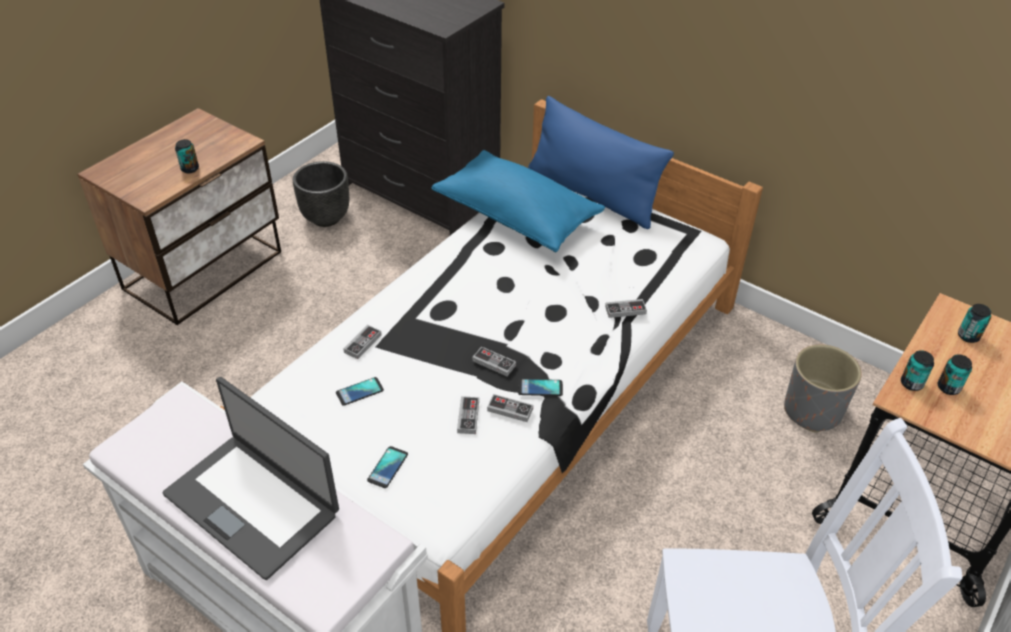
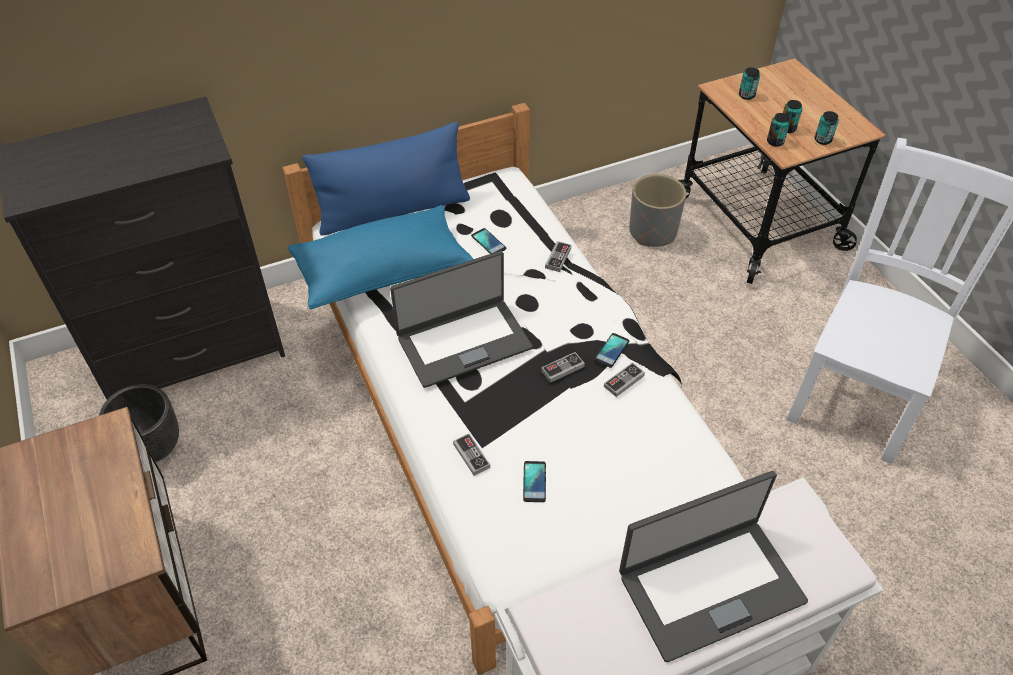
camera: 60 degrees left, 5 degrees up
can [175,139,199,173] -> can moved to [815,111,839,145]
phone [367,446,408,488] -> phone moved to [471,228,507,254]
game controller [457,396,479,434] -> none
none -> laptop [390,251,533,388]

